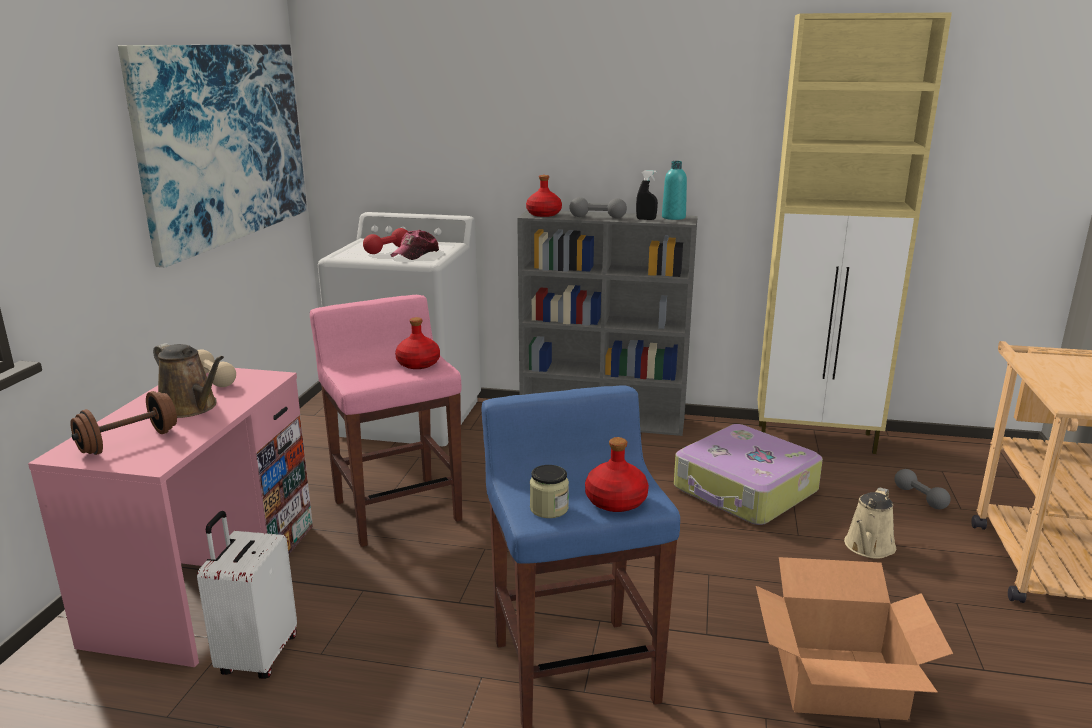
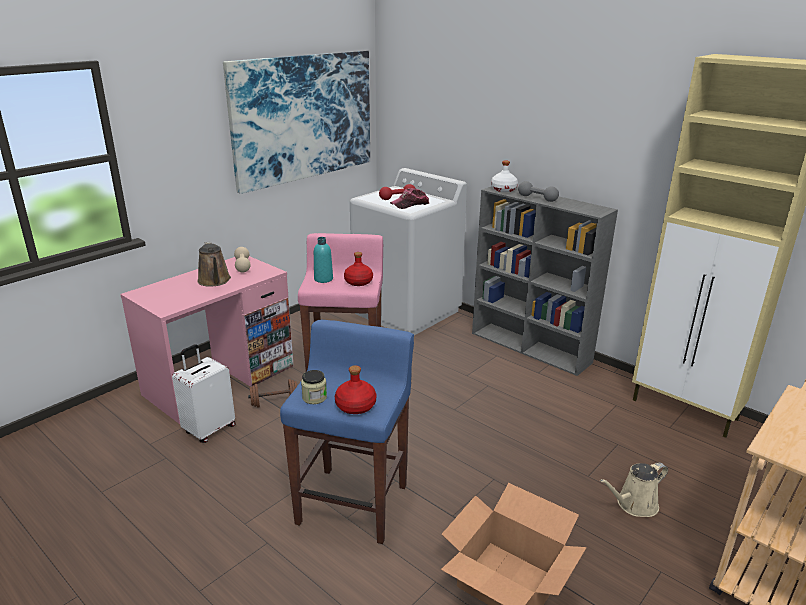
camera: 30 degrees right, 5 degrees up
brown dumbbell [70,391,177,455] -> brown dumbbell moved to [248,379,297,408]
red bottle [526,175,562,217] -> white bottle [491,161,518,192]
black spray bottle [636,170,658,220] -> none
turquoise bottle [662,161,687,220] -> turquoise bottle moved to [314,237,333,283]
suitcase [674,424,823,525] -> none
grey dumbbell [894,469,951,509] -> none

